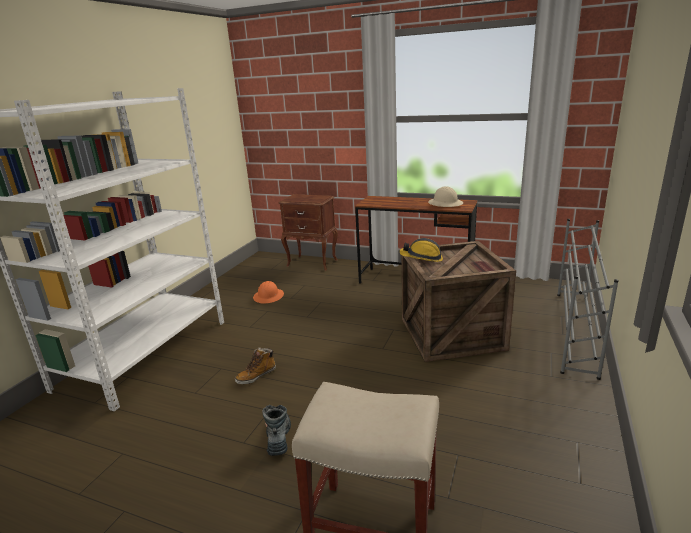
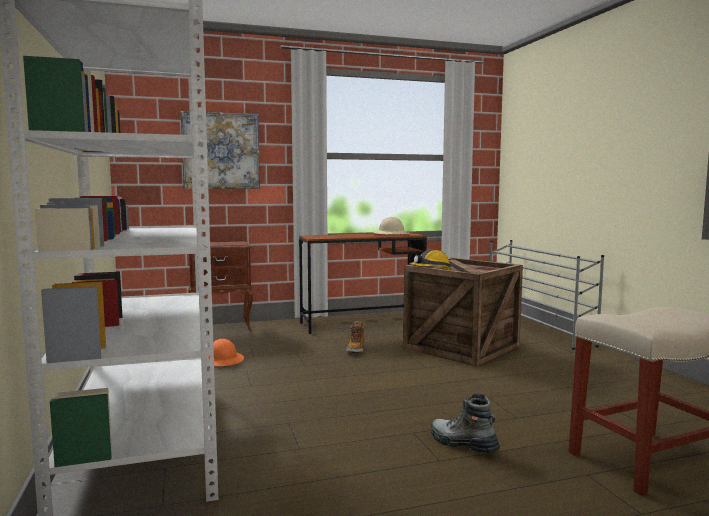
camera: 40 degrees left, 15 degrees down
boot [235,348,276,384] -> boot moved to [346,321,365,353]
none -> picture [180,111,260,189]

